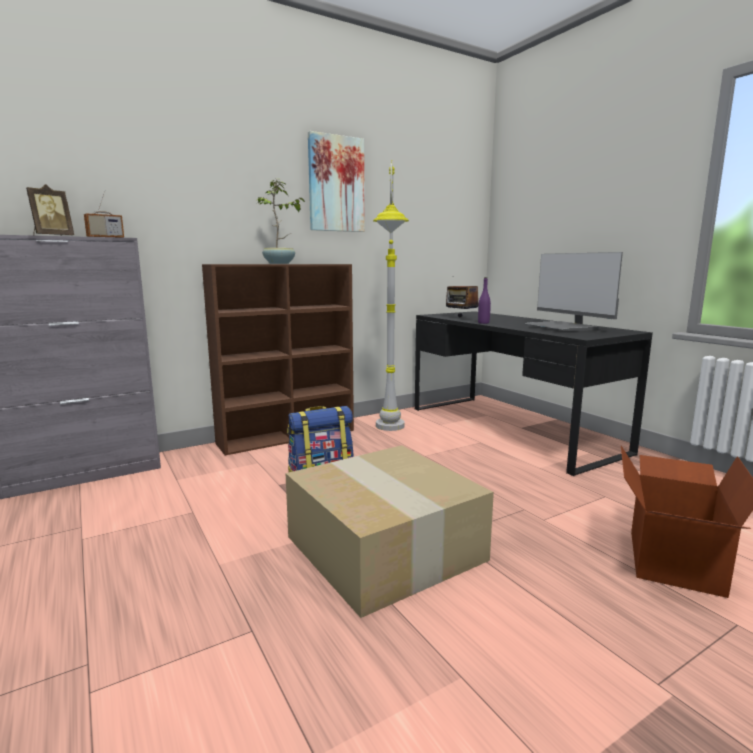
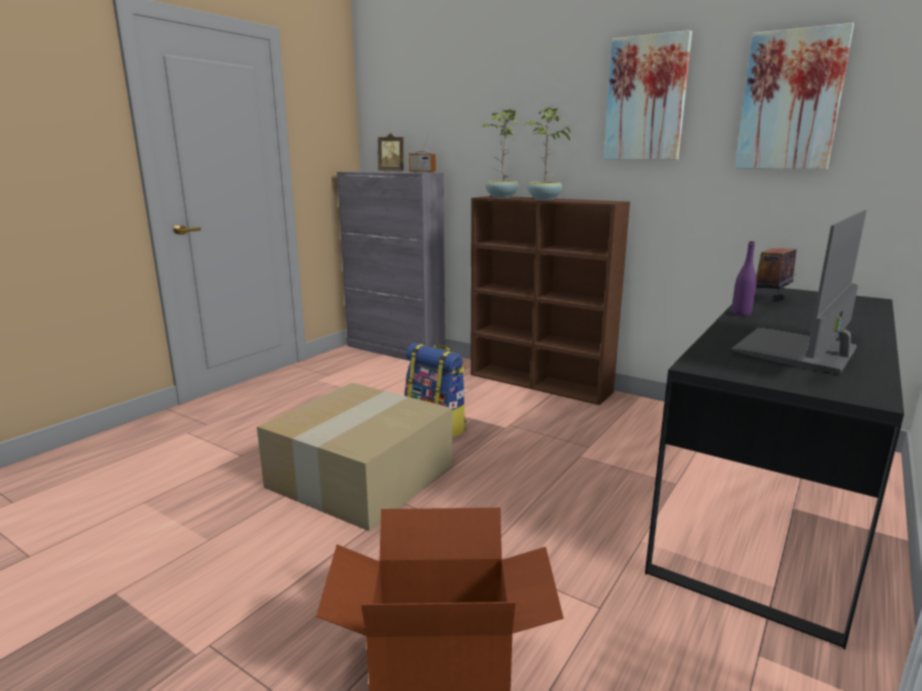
camera: 65 degrees right, 5 degrees up
grey floor lamp [373,160,409,431] -> none
none -> potted plant [480,109,519,198]
none -> picture [735,23,854,169]

